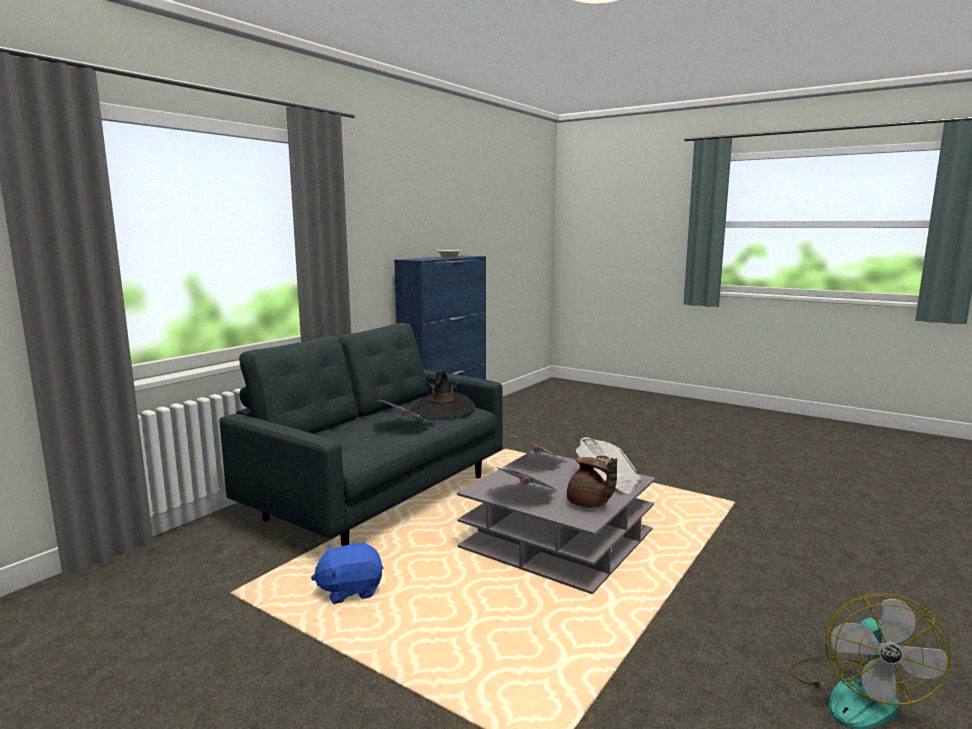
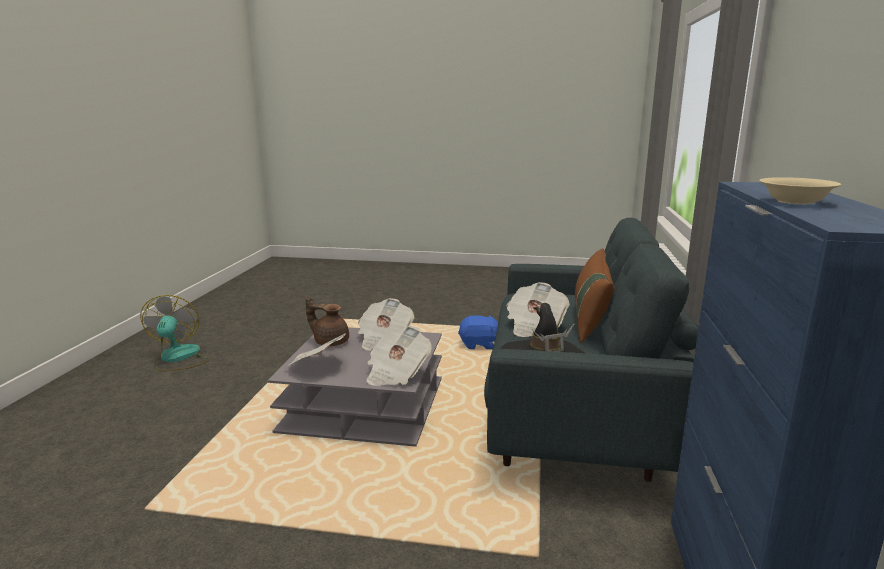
camera: 155 degrees right, 5 degrees up
blue plush toy [311,543,383,604] -> blue plush toy turned 45 degrees clockwise [458,315,498,349]
none -> brown pillow [575,248,614,343]

